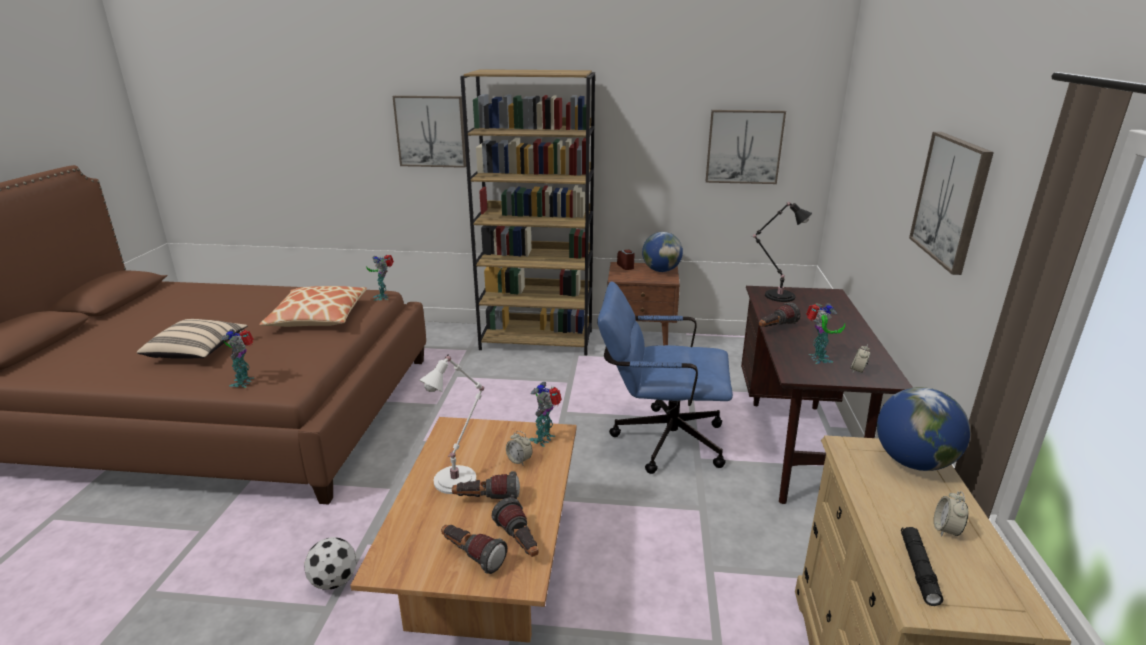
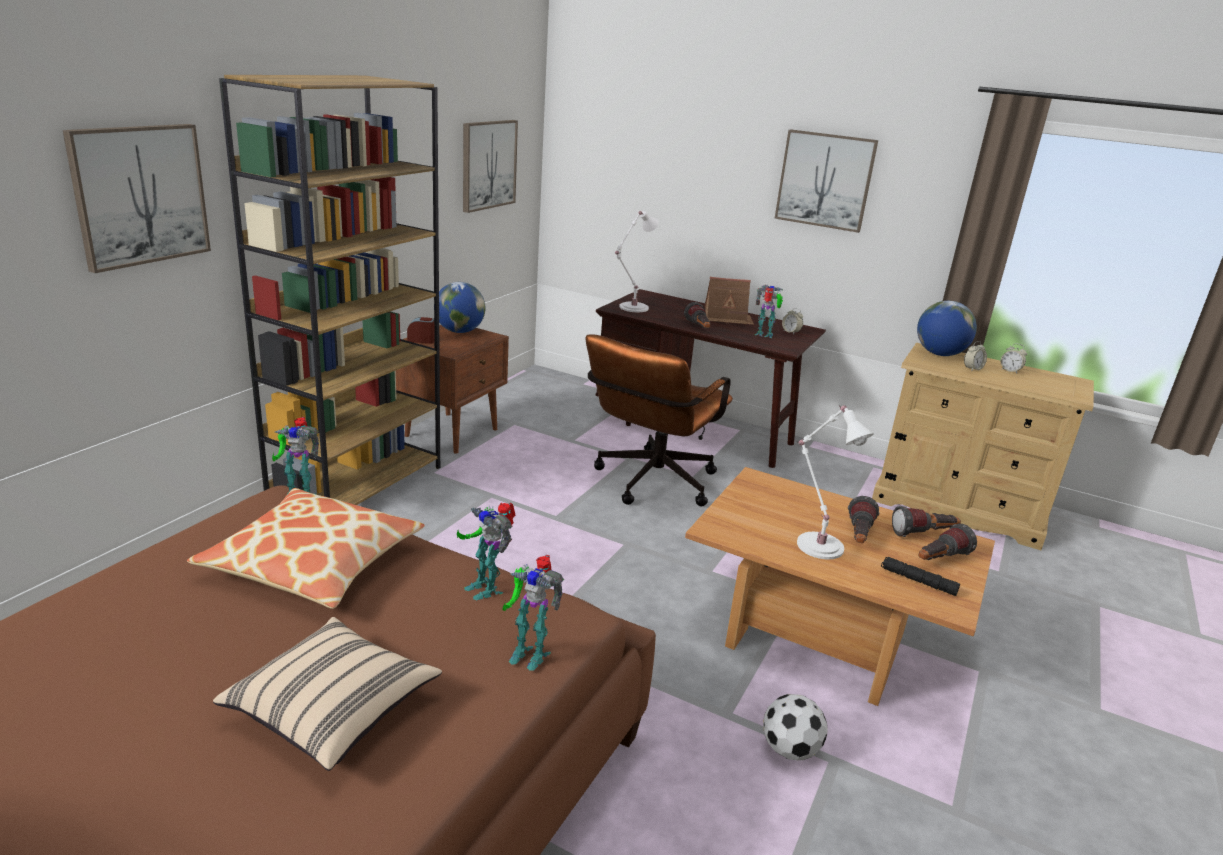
camera: 70 degrees left, 0 degrees up
alarm clock [506,431,533,466] -> alarm clock moved to [964,341,987,371]
toy robot [529,382,562,447] -> toy robot moved to [457,503,516,600]
blue office chair [597,281,733,474] -> brown office chair [586,334,733,506]
black table lamp [752,202,812,302] -> white table lamp [615,211,659,312]
black flashlight [901,527,943,606] -> black flashlight moved to [881,557,960,596]
none -> toy house [704,277,754,325]

